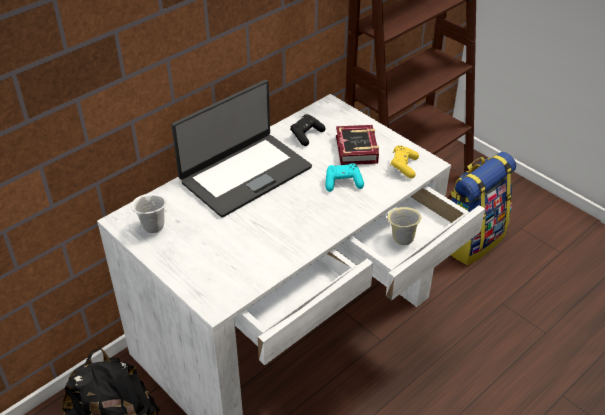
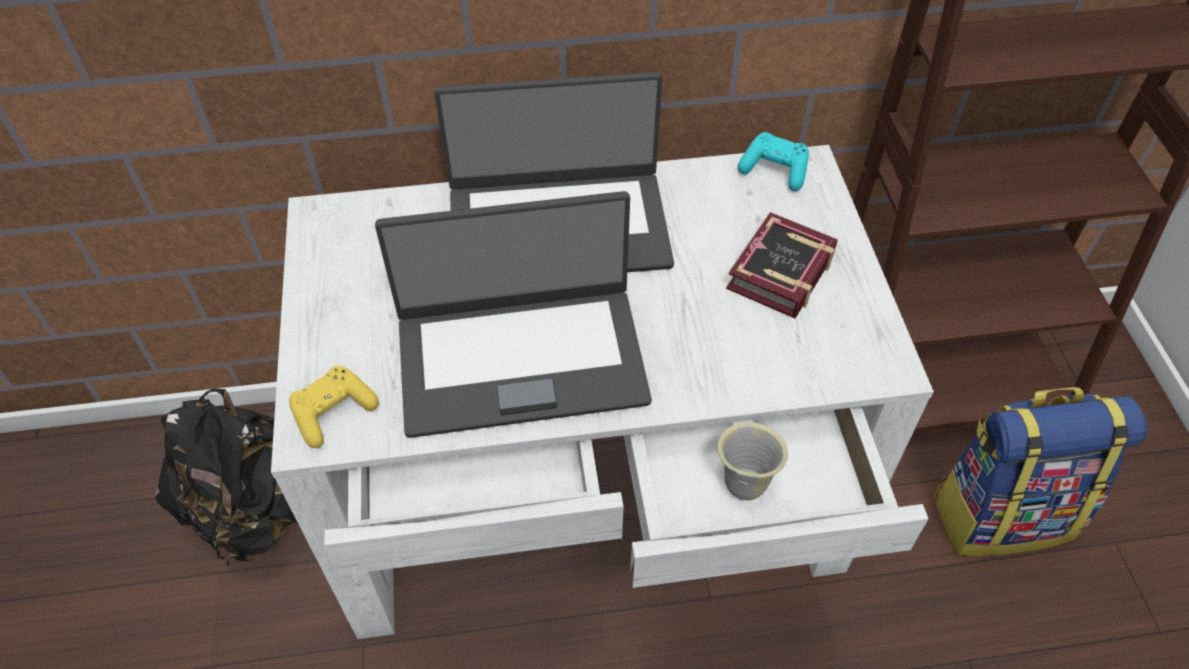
camera: 35 degrees right, 10 degrees up
white mug [131,193,167,233] -> none
black game controller [290,114,325,146] -> none
turquoise game controller [326,163,364,192] -> turquoise game controller moved to [738,132,809,191]
yellow game controller [390,145,419,178] -> yellow game controller moved to [289,366,379,448]
none -> laptop [375,191,652,438]

